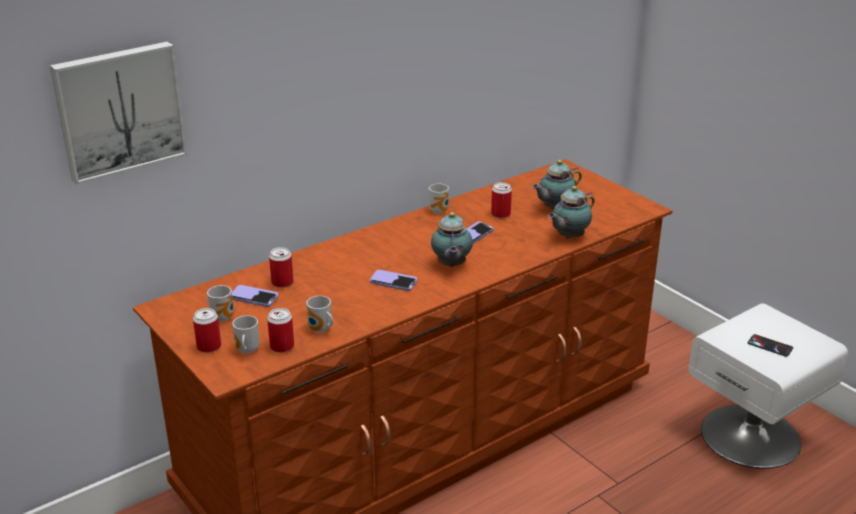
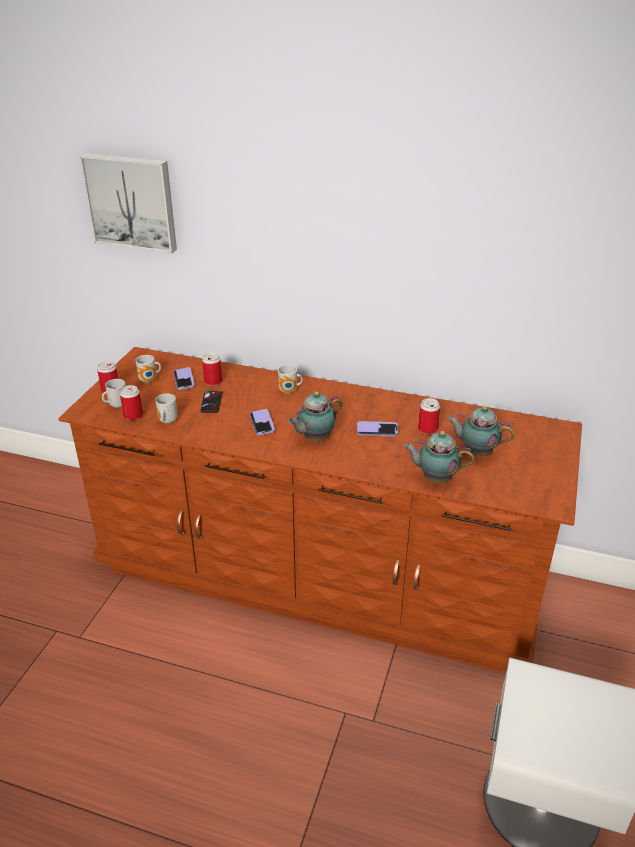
camera: 55 degrees right, 5 degrees up
mug [429,184,449,214] -> mug moved to [278,365,303,394]
phone [748,334,793,357] -> phone moved to [200,391,222,413]

